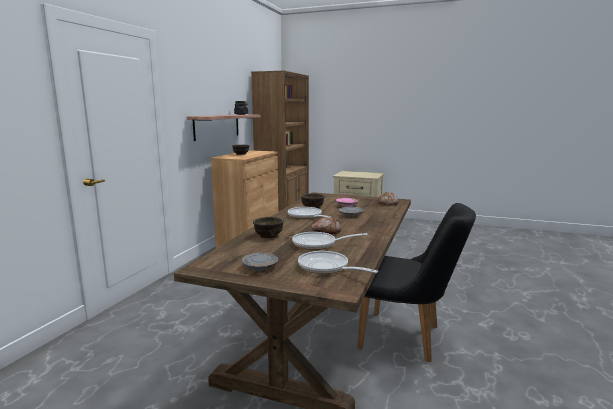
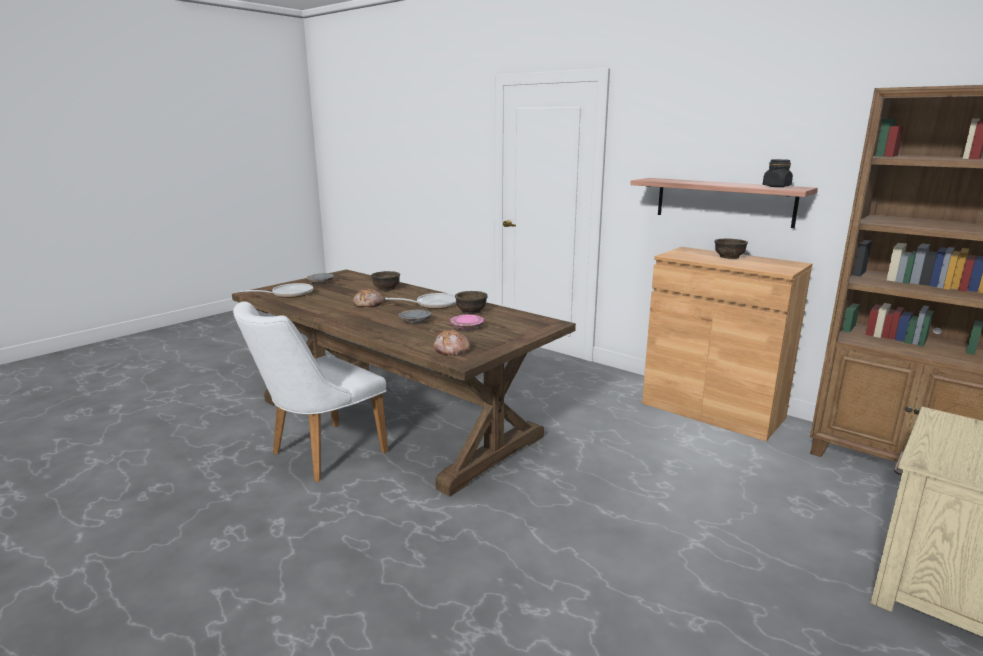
camera: 110 degrees right, 5 degrees up
frying pan [292,232,368,250] -> none
black chair [357,203,476,362] -> white chair [233,302,388,482]

